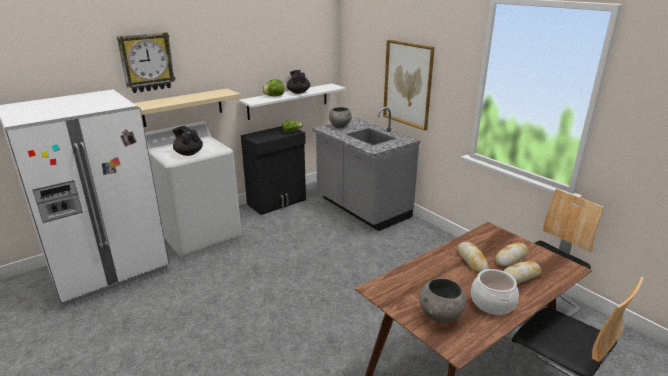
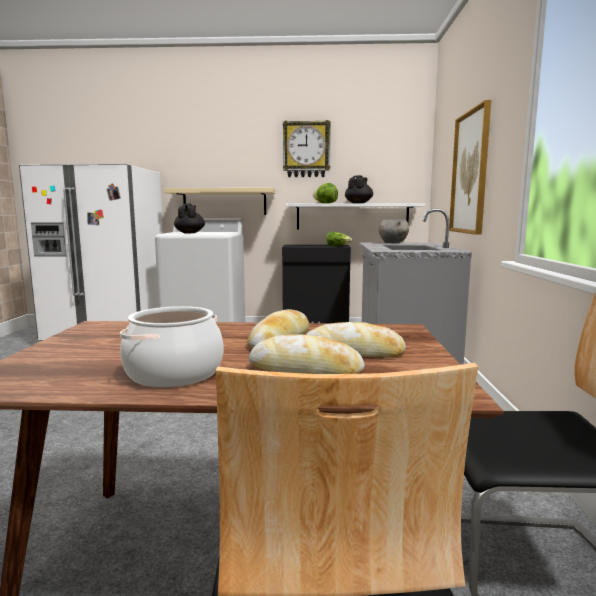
camera: 40 degrees right, 15 degrees down
wall clock [117,32,176,93] -> wall clock moved to [283,120,331,177]
grey bowl [419,278,466,323] -> none

